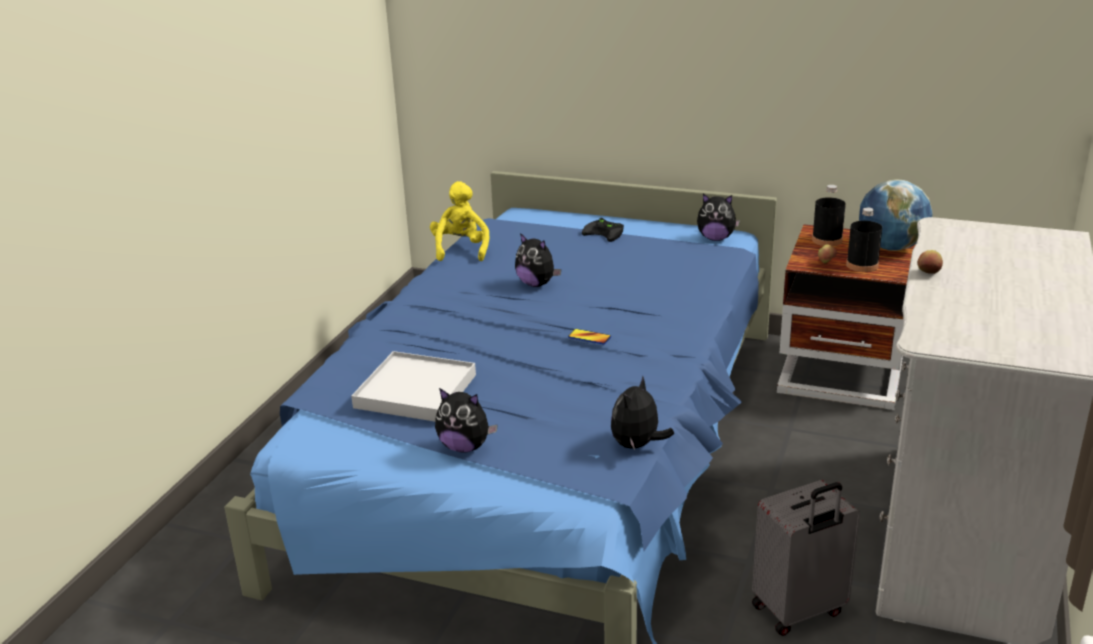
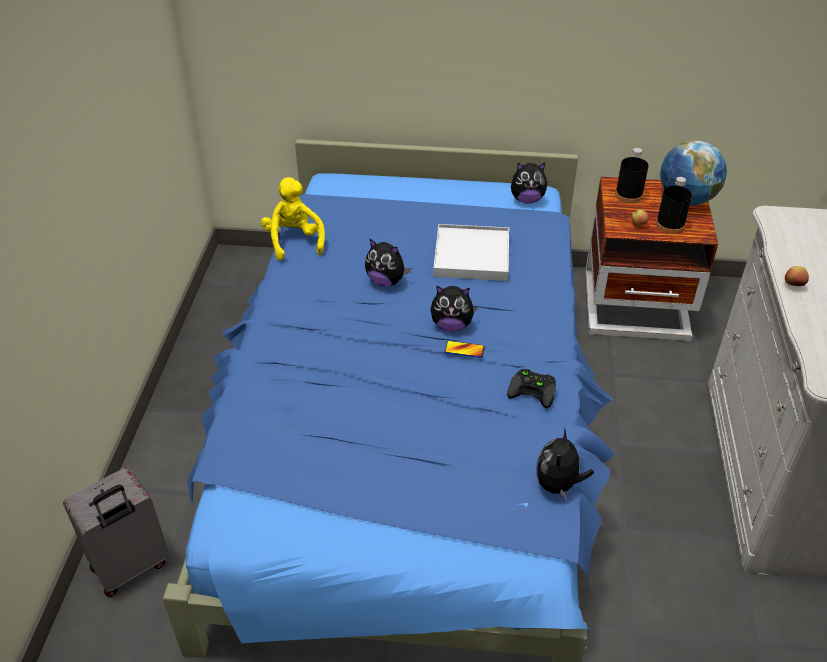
camera: 15 degrees left, 15 degrees up
white tray [351,351,476,422] -> white tray moved to [433,224,509,281]
plush toy [435,388,498,453] -> plush toy moved to [430,286,478,331]
black game controller [582,218,624,242] -> black game controller moved to [507,369,556,408]
grey suitcase [752,480,860,636] -> grey suitcase moved to [63,467,169,597]

